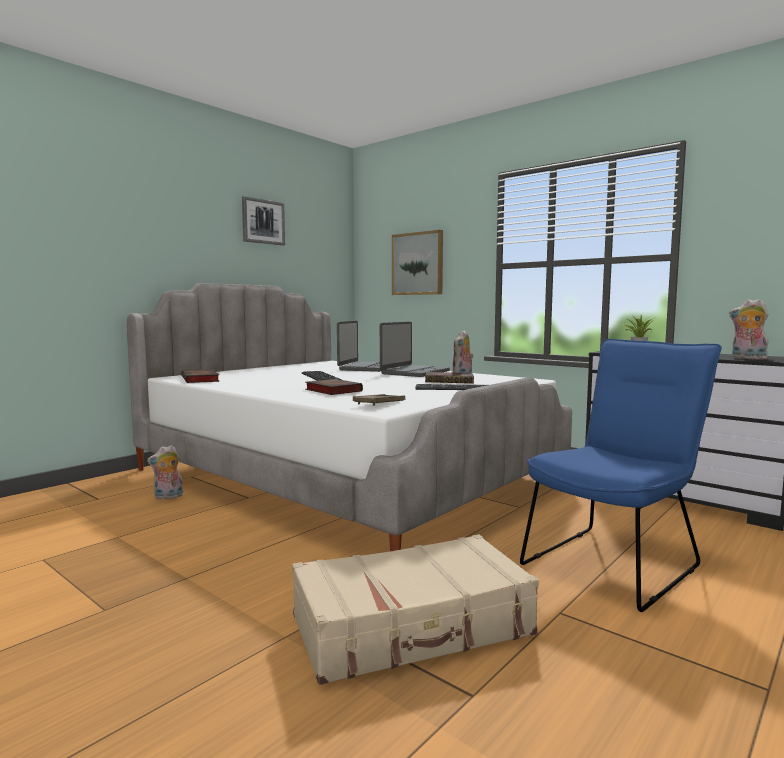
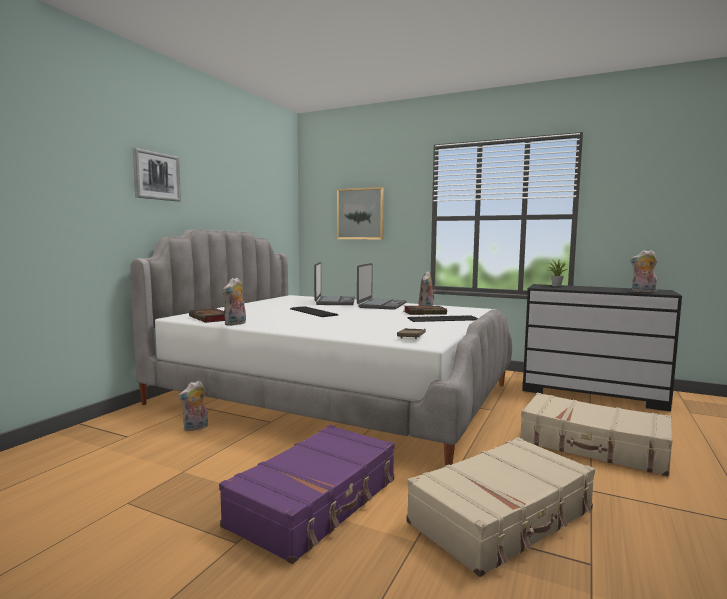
camera: 15 degrees left, 0 degrees up
picture [242,196,285,246] -> picture moved to [133,148,181,202]
book [305,379,363,395] -> none
blue chair [520,339,722,612] -> beige suitcase [520,393,672,476]
none -> purple suitcase [219,425,395,564]
none -> plush toy [223,278,246,326]

